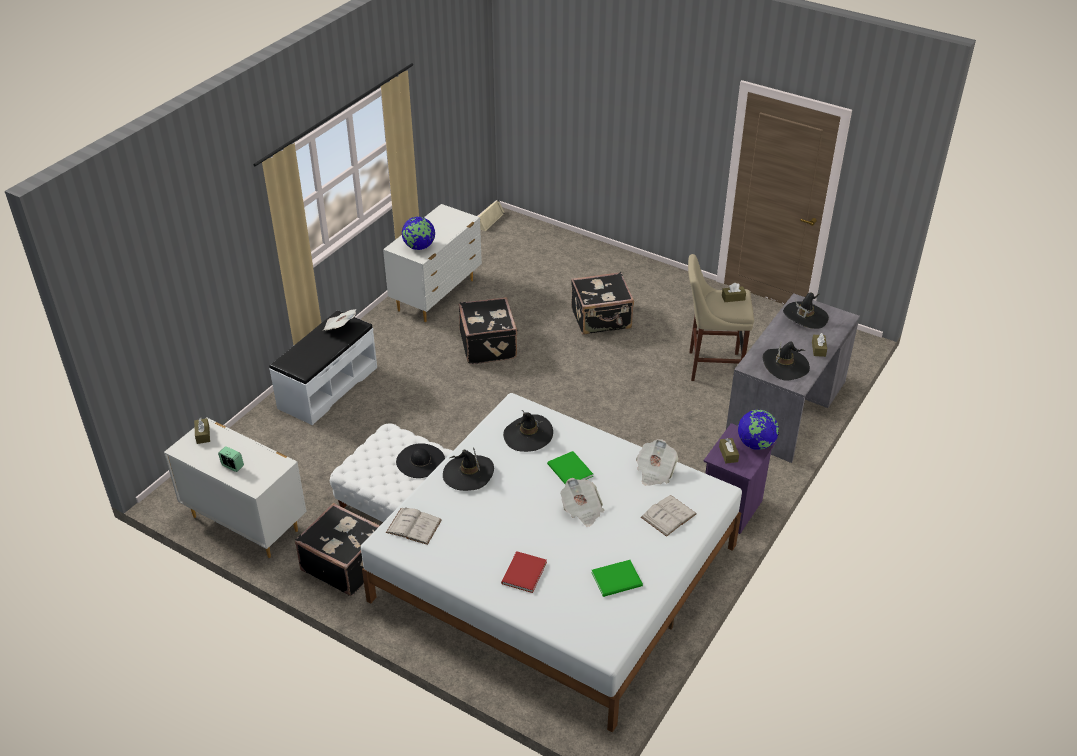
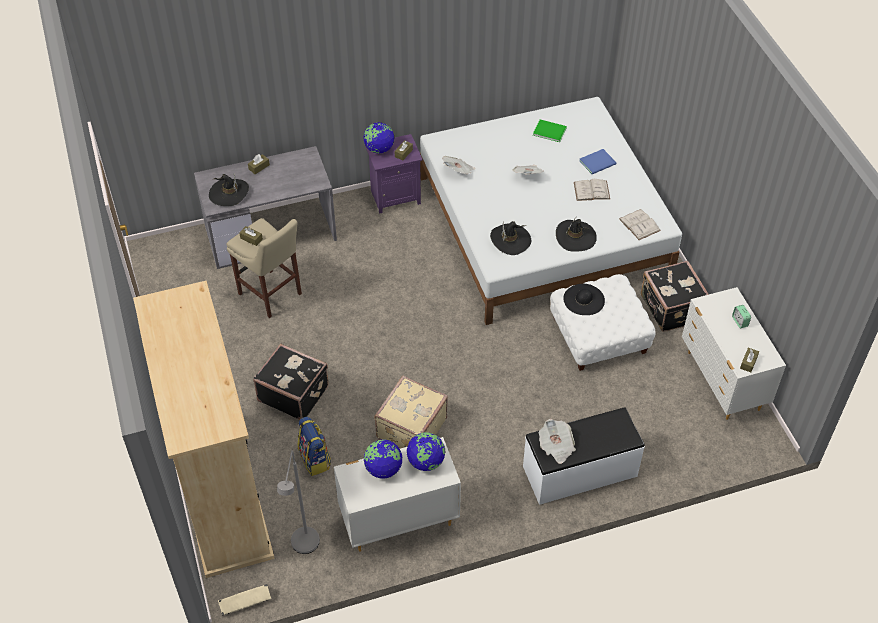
camera: 140 degrees left, 10 degrees up
black suitcase [459,297,518,364] -> beige suitcase [374,376,448,449]
red book [501,551,547,593] -> blue book [580,149,616,174]
green book [547,451,593,484] -> none
white book [641,495,697,537] -> white book moved to [574,179,610,201]
black hat [763,341,810,380] -> none
none -> beige wardrobe [133,281,275,578]
none -> grey floor lamp [277,450,320,554]
none -> backpack [298,416,331,476]
none -> globe [364,440,402,478]

